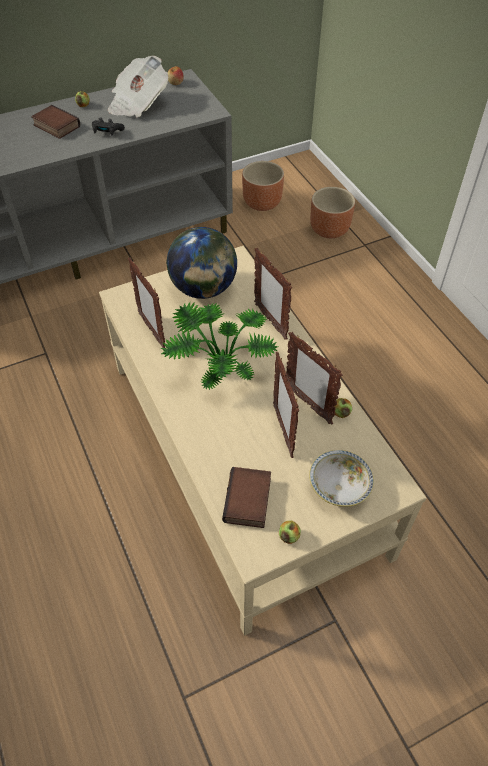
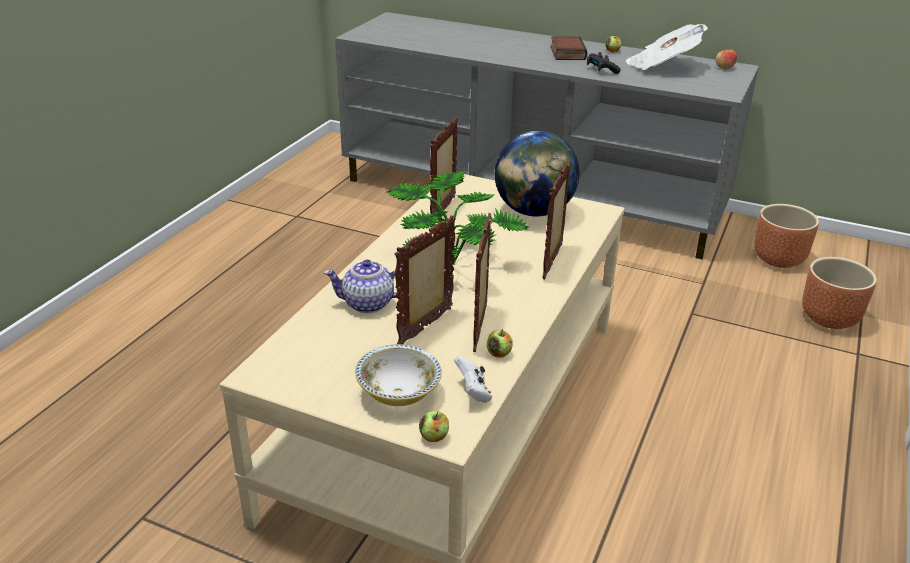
camera: 50 degrees right, 20 degrees down
book [222,467,271,528] -> none
apple [279,520,301,544] -> apple moved to [419,411,449,442]
none -> teapot [323,260,401,313]
none -> white game controller [454,356,492,403]

